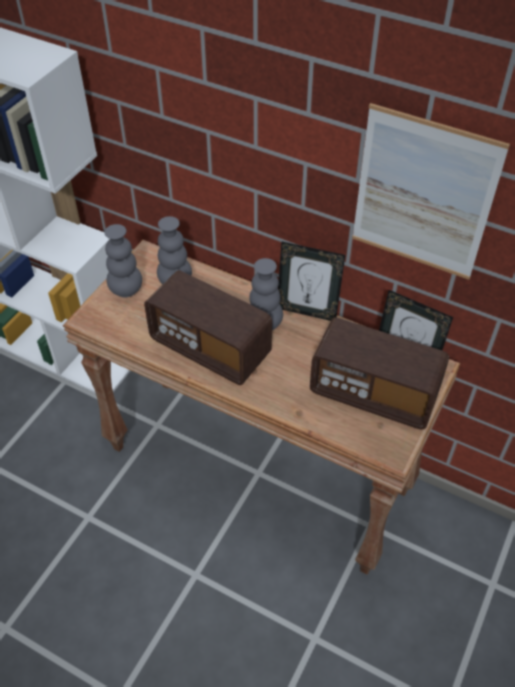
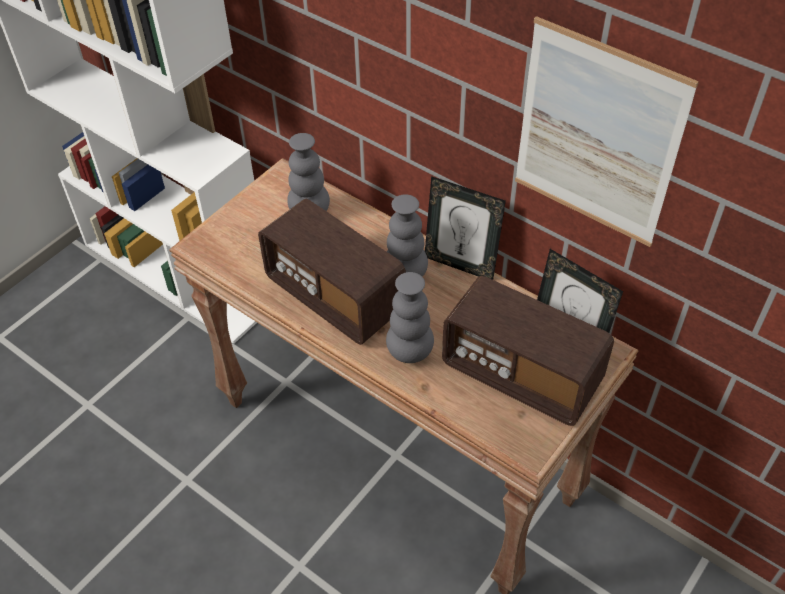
camera: 10 degrees right, 0 degrees up
grey vase [104,224,142,297] -> grey vase moved to [386,272,434,363]

